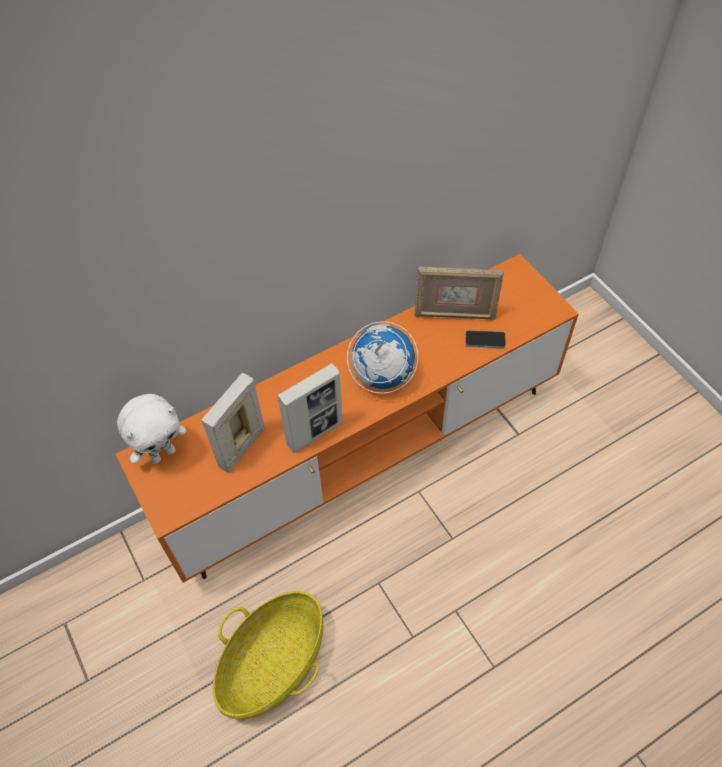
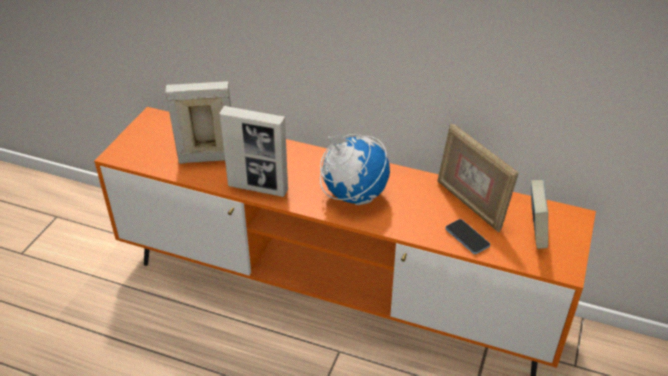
camera: 50 degrees right, 15 degrees down
white plush toy [117,394,186,464] -> none
basket [213,591,323,719] -> none
none -> book [531,180,548,249]

